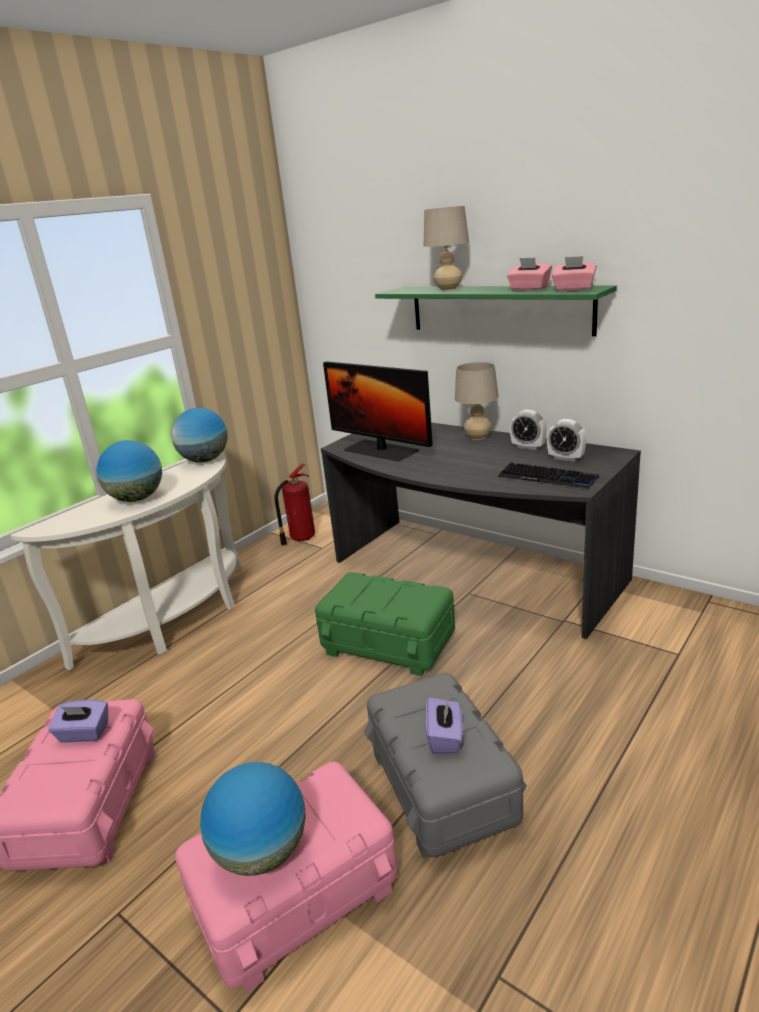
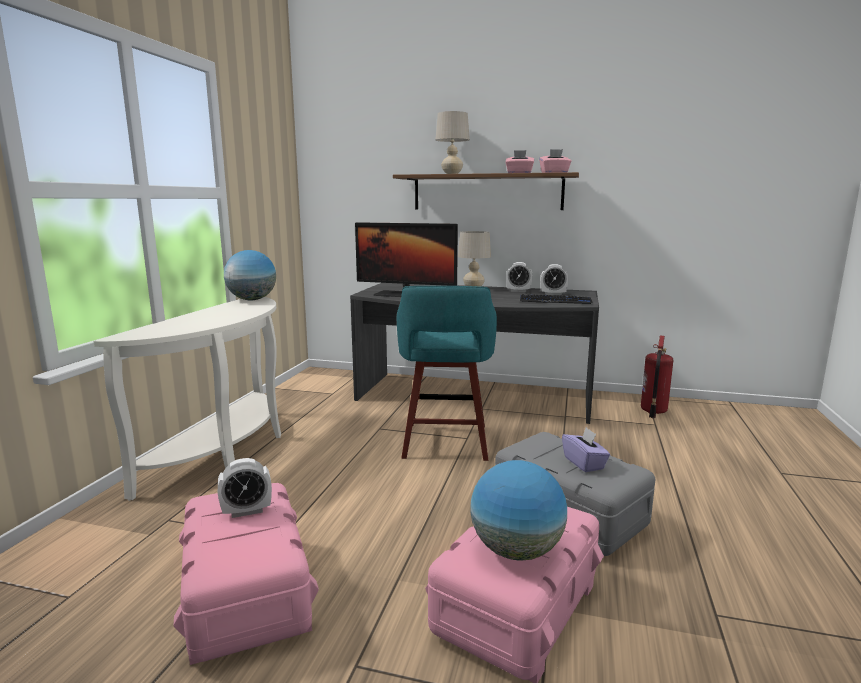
camera: 25 degrees left, 10 degrees down
purple tissue box [48,700,108,742] -> alarm clock [218,458,272,518]
globe [97,440,162,502] -> none
fire extinguisher [274,464,315,545] -> fire extinguisher moved to [641,336,673,418]
green storage box [315,572,455,676] -> turquoise stool [397,286,497,461]
green shelf [375,285,617,336] -> brown shelf [393,172,579,210]

